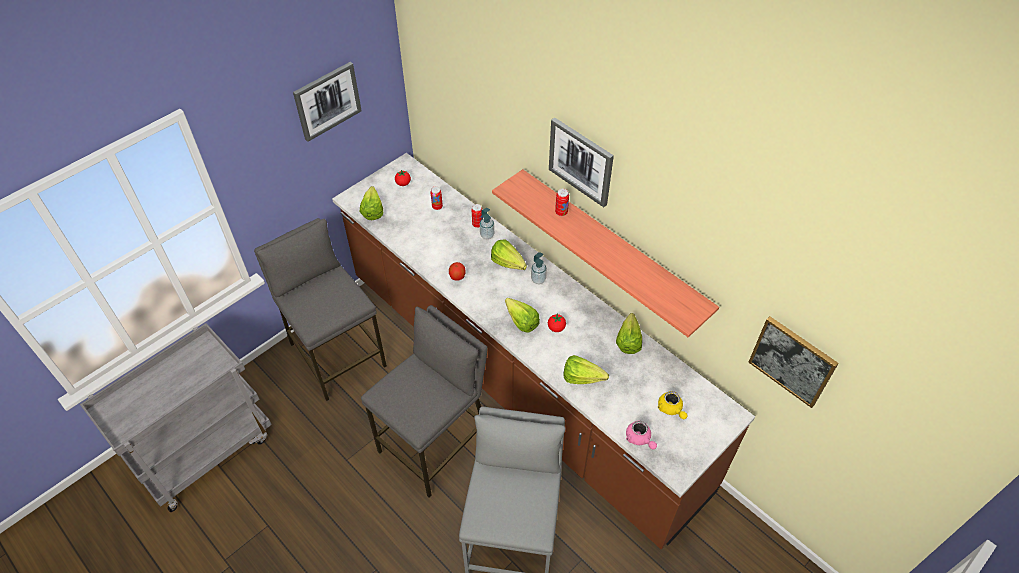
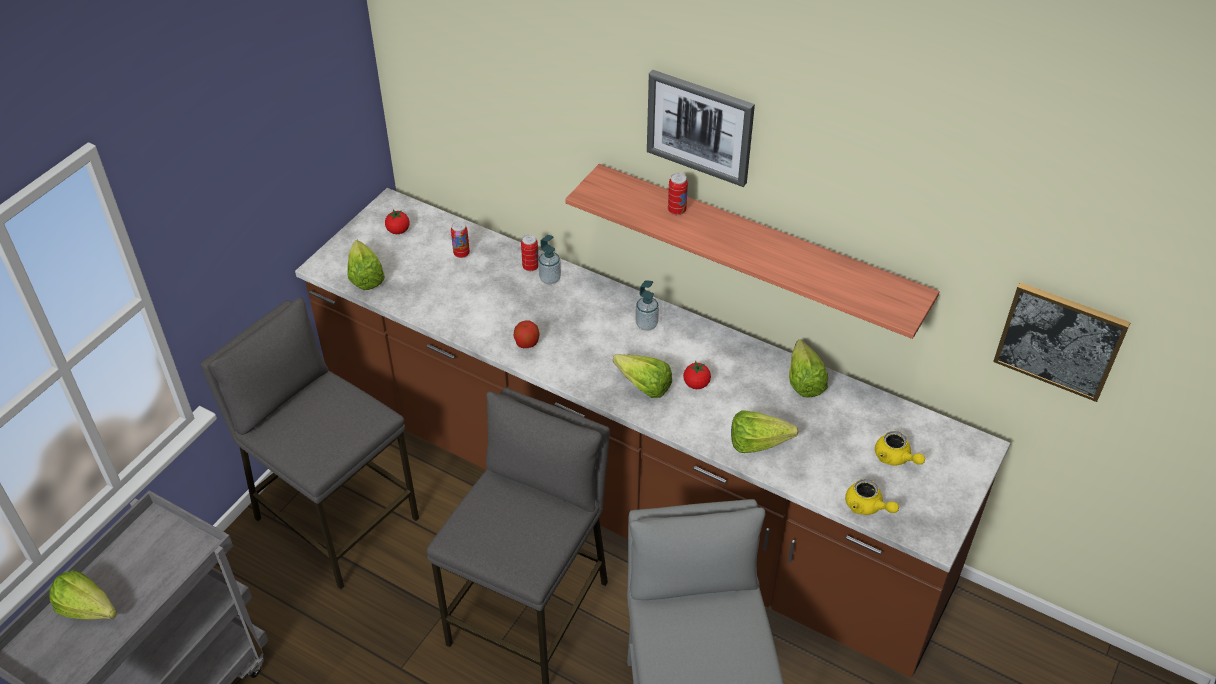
camera: 15 degrees left, 5 degrees down
picture [293,62,362,142] -> none
lettuce [491,240,527,270] -> lettuce moved to [49,570,117,620]
pink teapot [626,421,657,450] -> yellow teapot [845,479,899,515]

